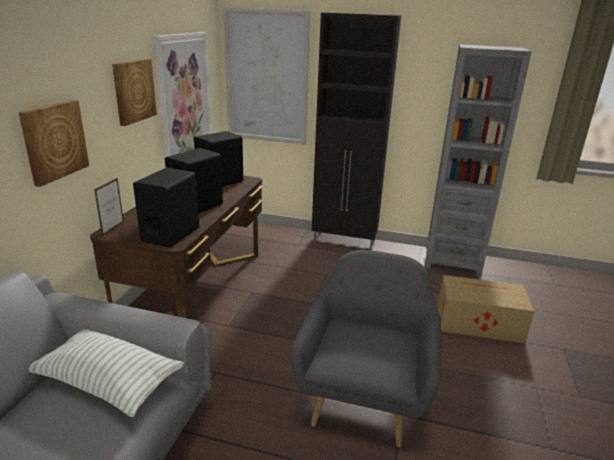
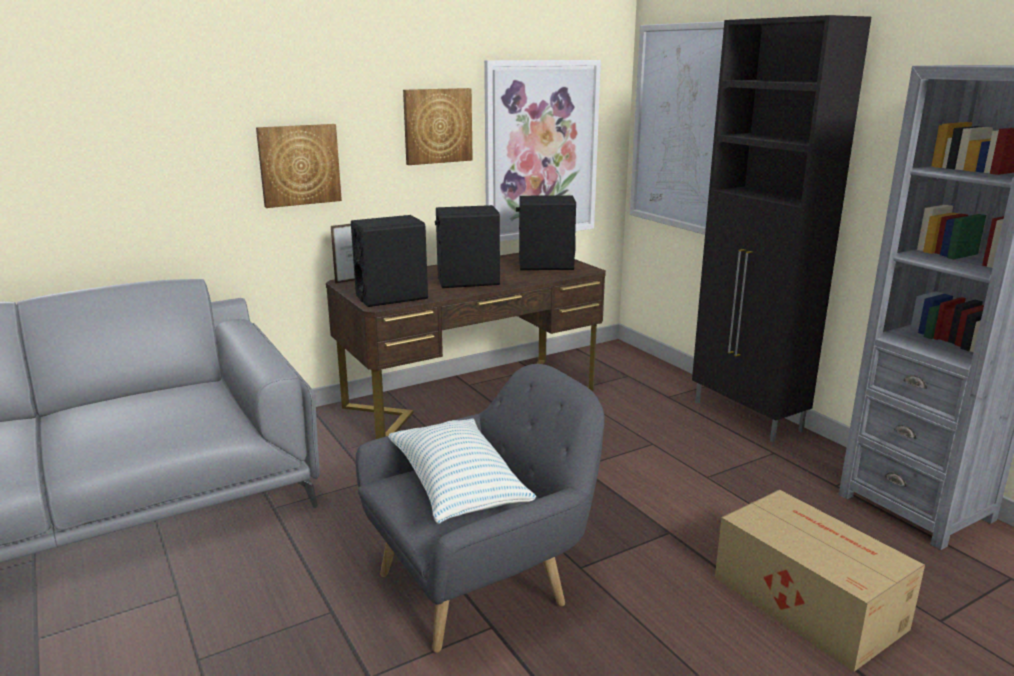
camera: 45 degrees right, 5 degrees down
pillow [28,329,184,417] -> pillow moved to [388,419,536,524]

